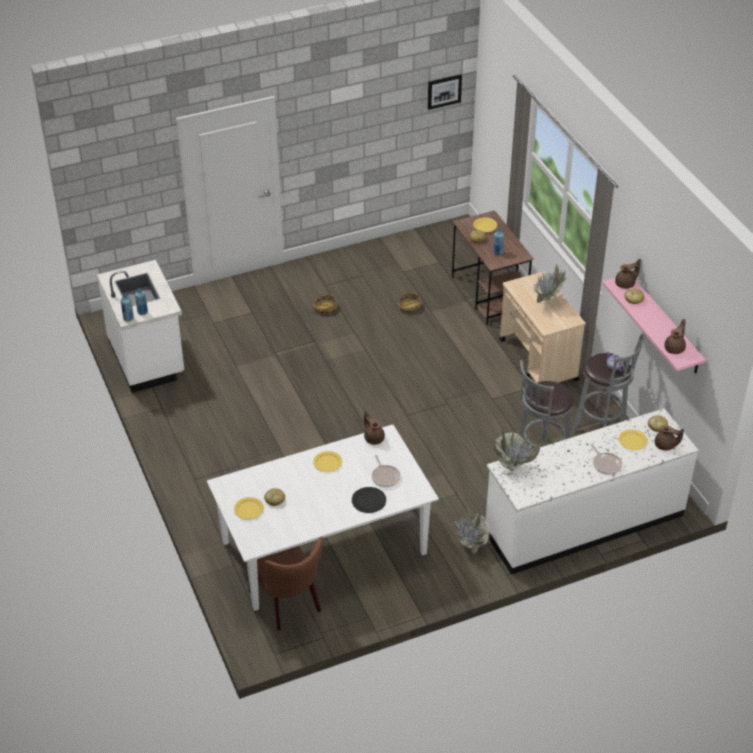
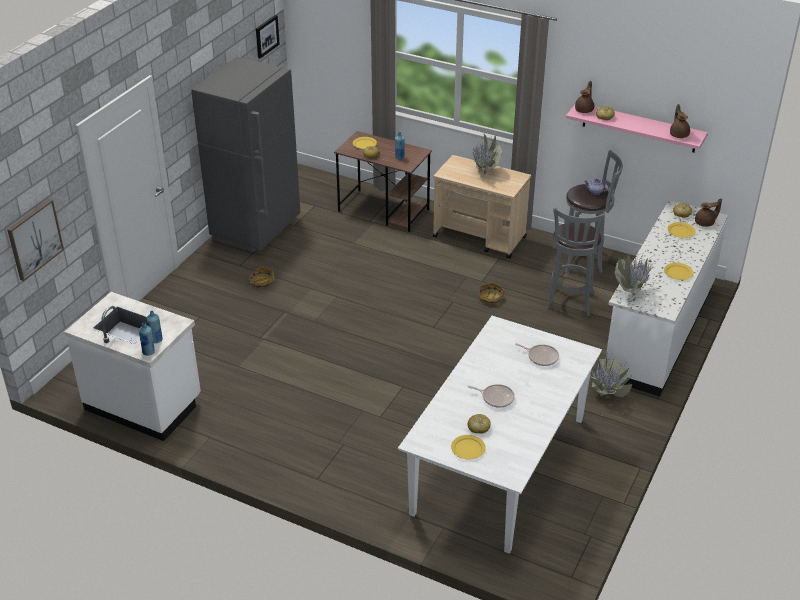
camera: 40 degrees left, 5 degrees down
brown chair [249,536,323,631] -> none
yellow plate [313,451,342,472] -> yellow plate moved to [664,263,694,280]
black plate [352,487,386,513] -> none
brown teapot [364,411,385,445] -> none
basket [398,292,422,314] -> basket moved to [478,282,504,305]
frying pan [590,444,622,475] -> frying pan moved to [468,384,515,408]
none -> picture [7,199,64,281]
none -> grey fridge [191,57,300,252]

